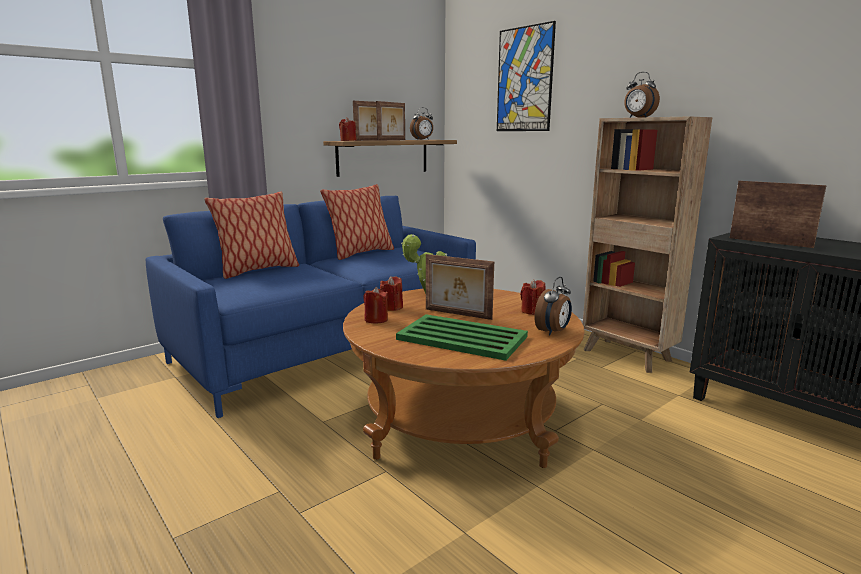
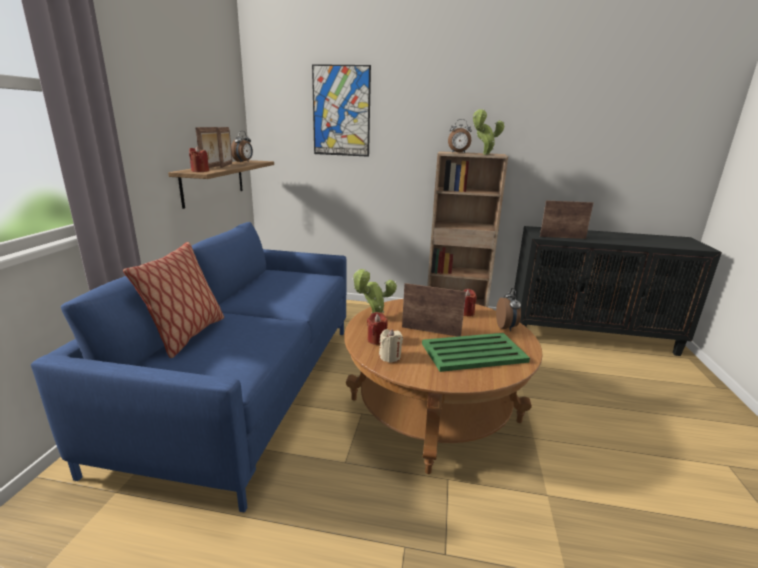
camera: 40 degrees left, 5 degrees up
pillow [320,184,394,260] -> none
red candle [364,287,388,324] -> beige candle [379,329,403,363]
picture frame [426,254,494,320] -> picture frame turned 150 degrees counterclockwise [402,283,466,337]
none -> potted plant [473,109,504,155]

